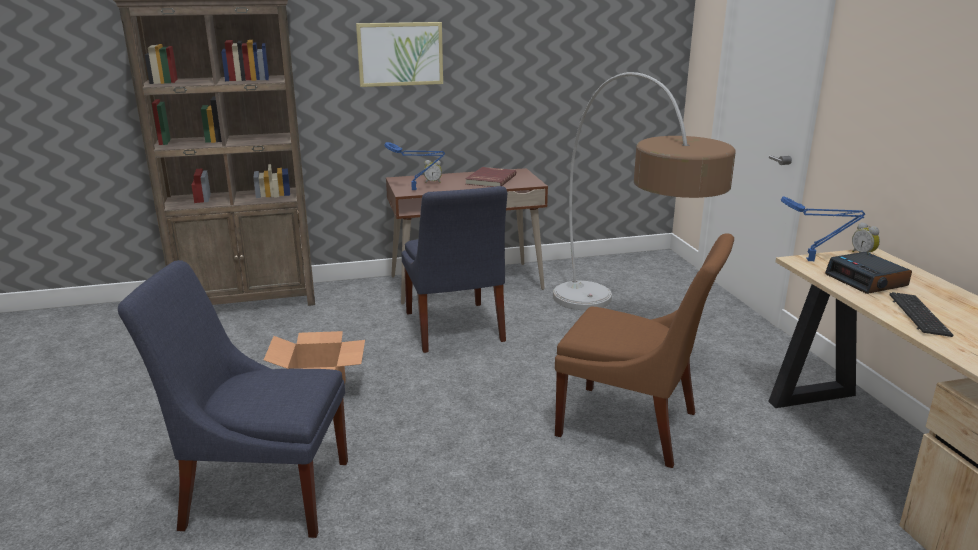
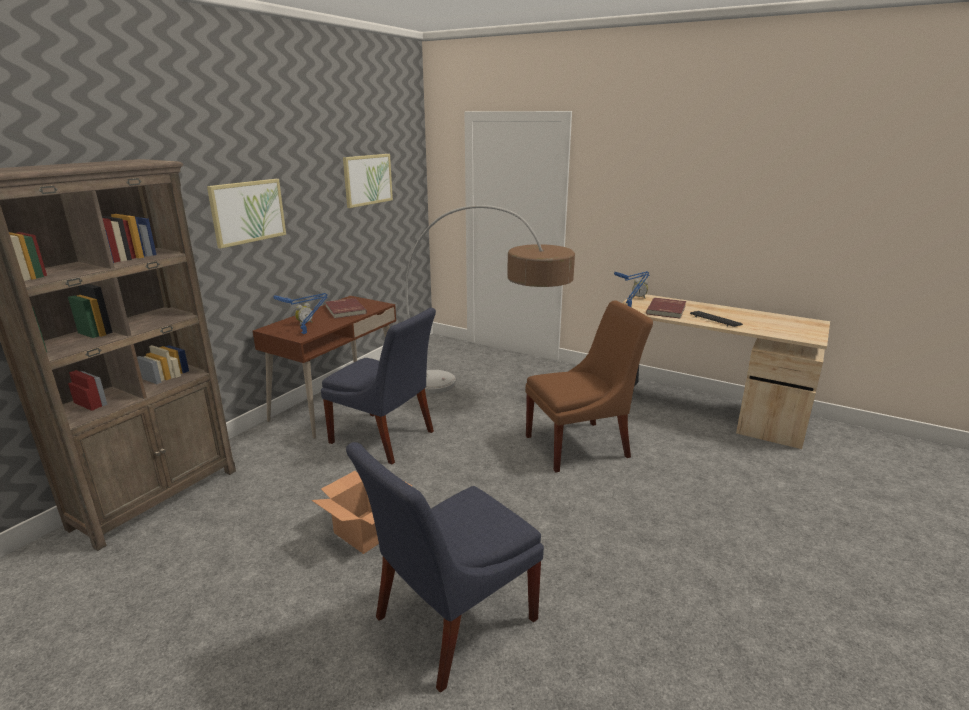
camera: 45 degrees left, 0 degrees up
alarm clock [825,252,912,294] -> red book [646,298,686,319]
none -> picture [343,154,393,208]

